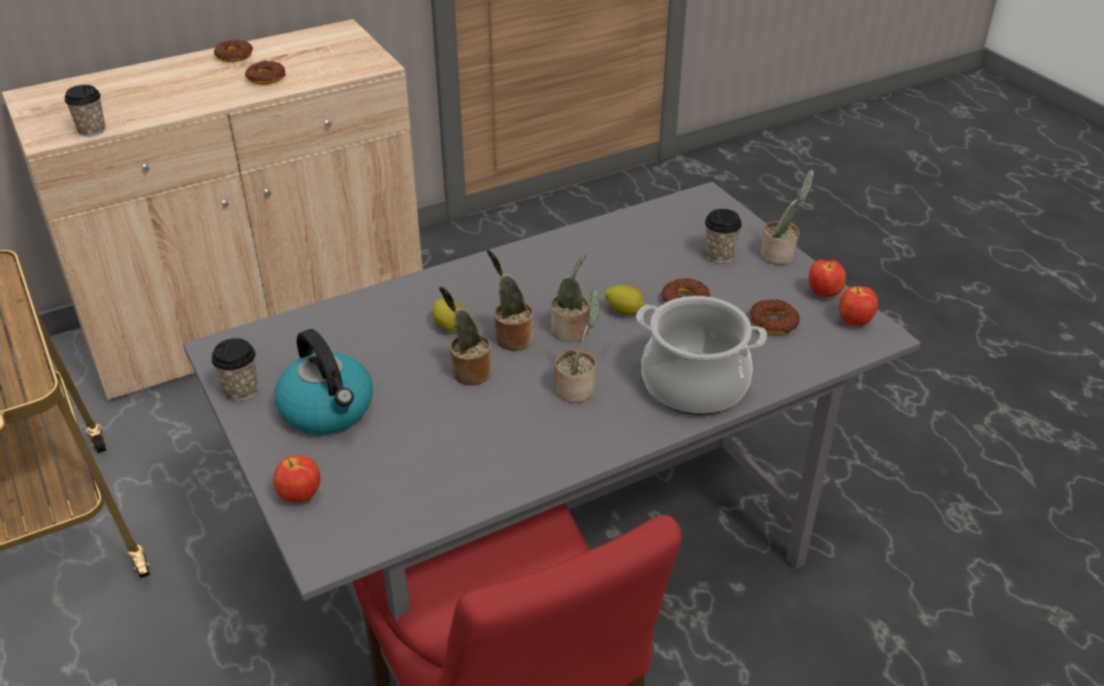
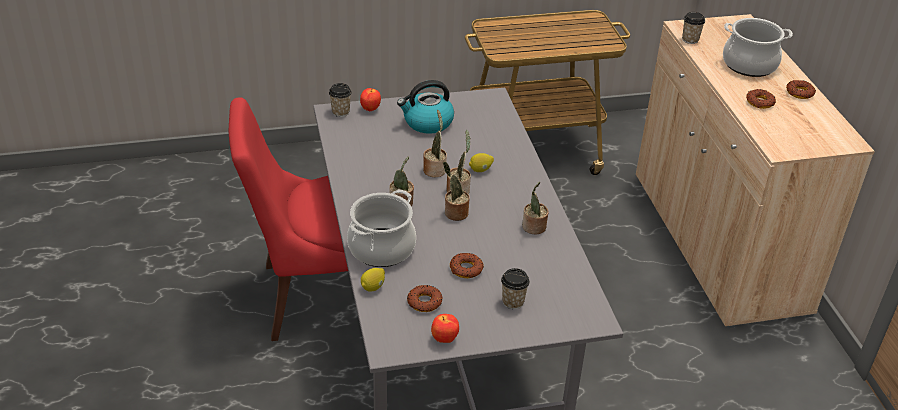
camera: 105 degrees right, 0 degrees up
cup [211,338,258,401] -> cup moved to [329,83,352,117]
lemon [605,284,644,315] -> lemon moved to [361,268,385,291]
potted plant [761,169,814,265] -> potted plant moved to [522,182,549,234]
apple [839,286,878,326] -> none
none -> cooking pot [723,18,793,77]

